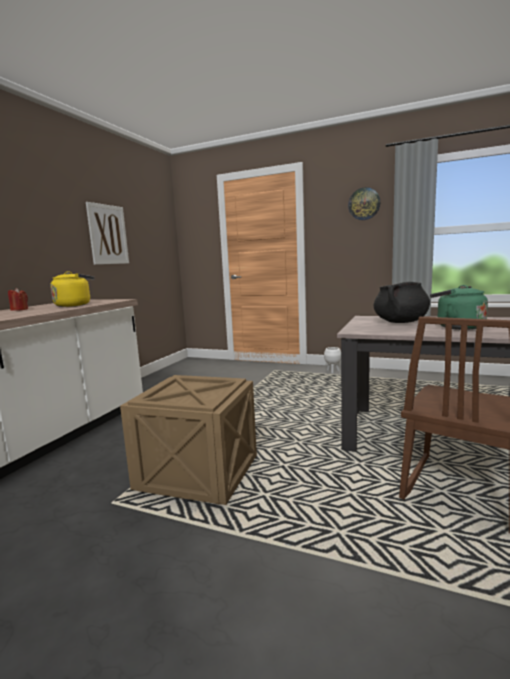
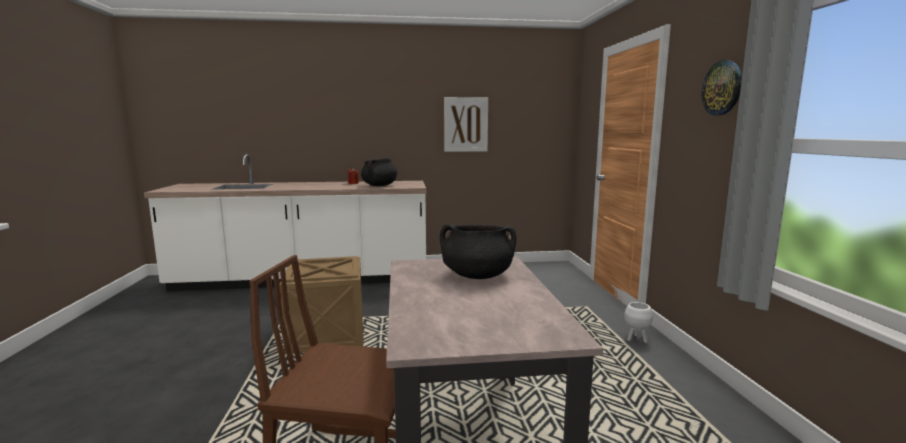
camera: 60 degrees right, 0 degrees up
yellow kettle [50,271,95,307] -> black cooking pot [361,158,398,186]
green kettle [430,285,488,330] -> none

